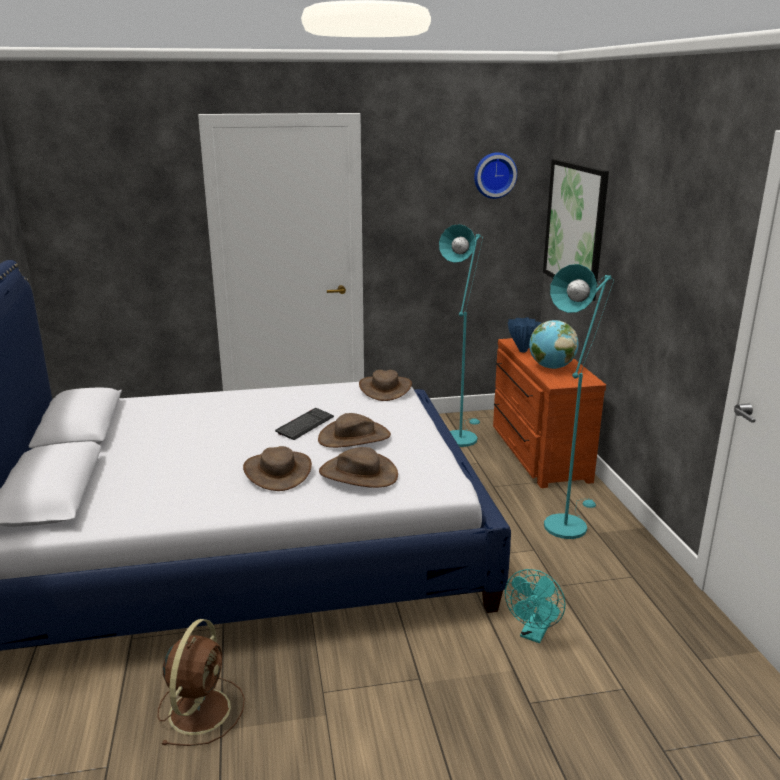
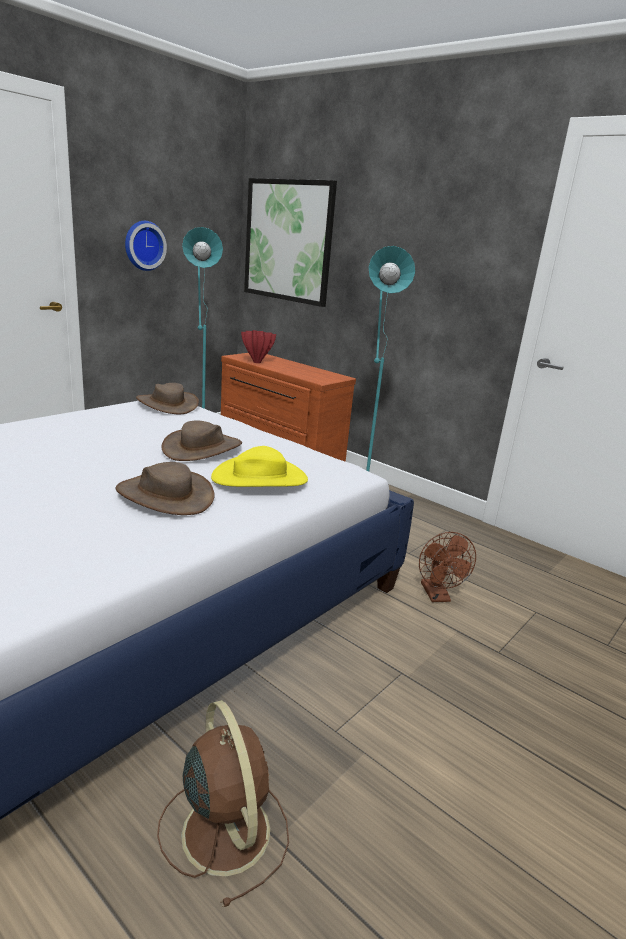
camera: 40 degrees left, 0 degrees up
keyboard [275,408,334,440] -> none
brown hat [319,447,398,488] -> yellow hat [211,446,308,487]
wall clock [474,152,517,199] -> wall clock moved to [125,221,167,271]
turquoise fan [505,569,565,643] -> brown fan [419,532,476,602]
blue vase [508,317,541,352] -> red vase [241,330,276,363]
globe [529,320,578,369] -> none

